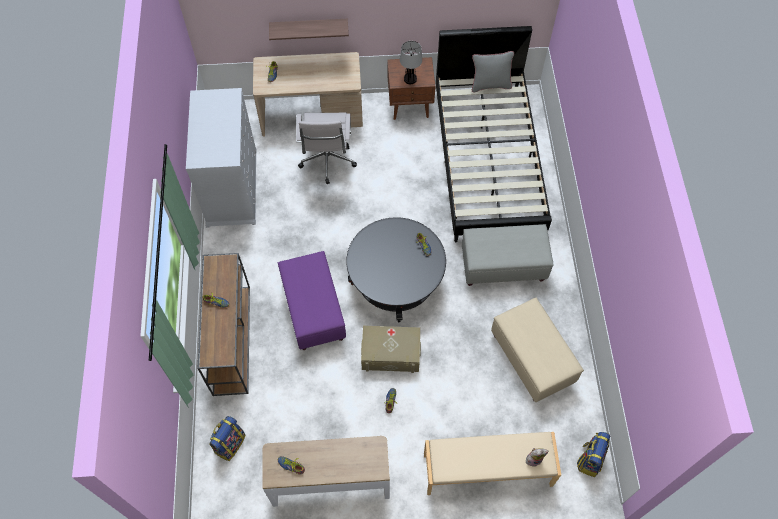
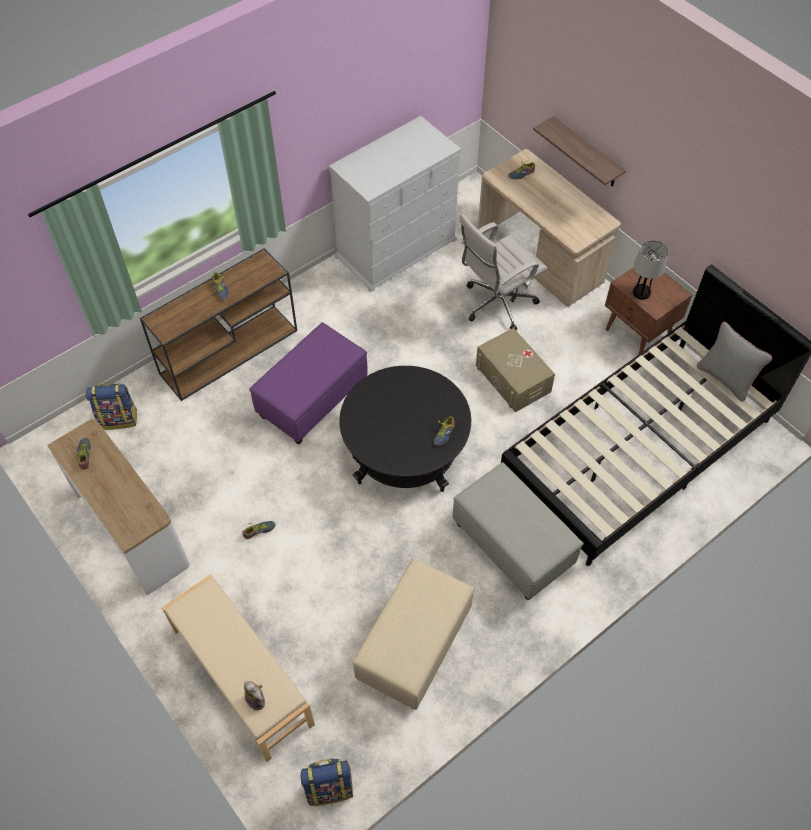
camera: 55 degrees right, 5 degrees down
beige storage box [361,326,421,373] -> beige storage box moved to [476,328,555,412]

